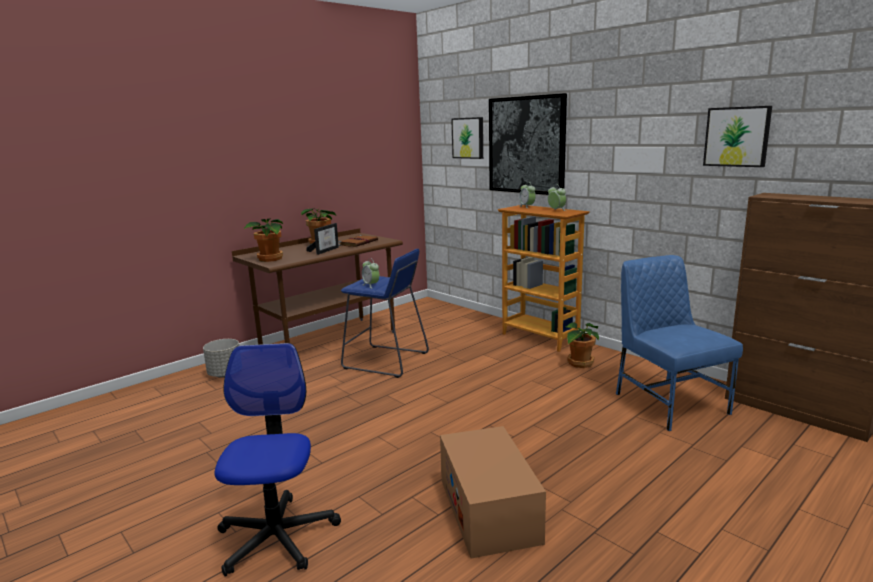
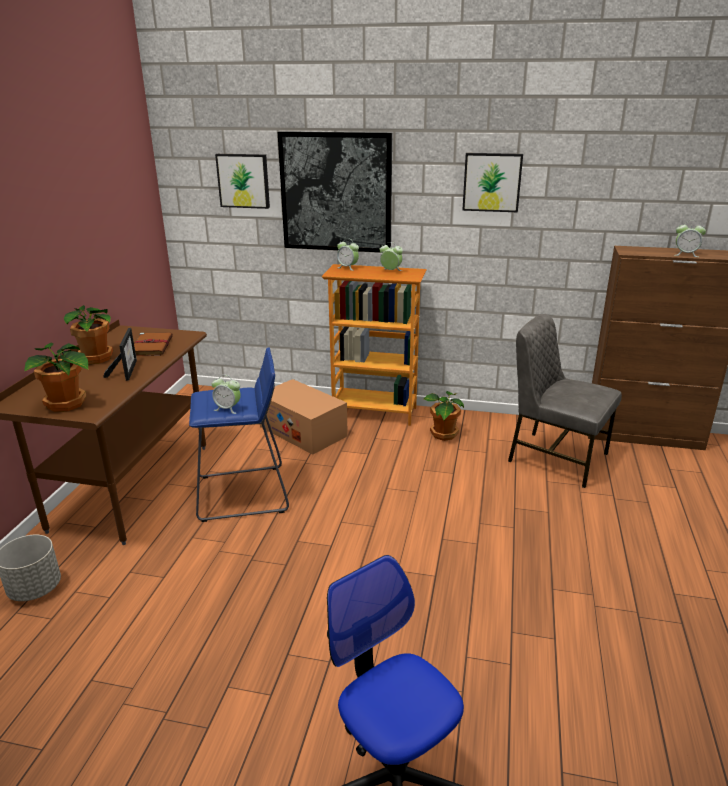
camera: 35 degrees left, 10 degrees up
cardboard box [440,426,546,558] -> cardboard box moved to [260,379,348,455]
blue chair [616,255,743,431] -> grey chair [508,314,622,488]
picture [703,106,772,167] -> picture moved to [462,153,523,212]
none -> alarm clock [674,221,706,257]

